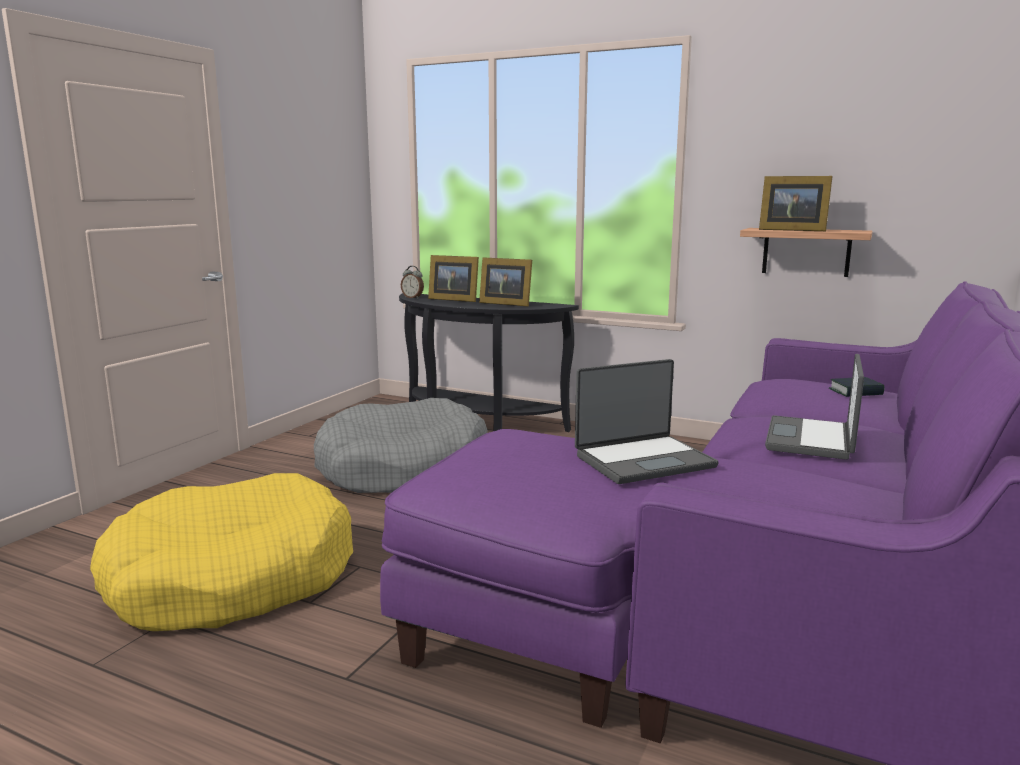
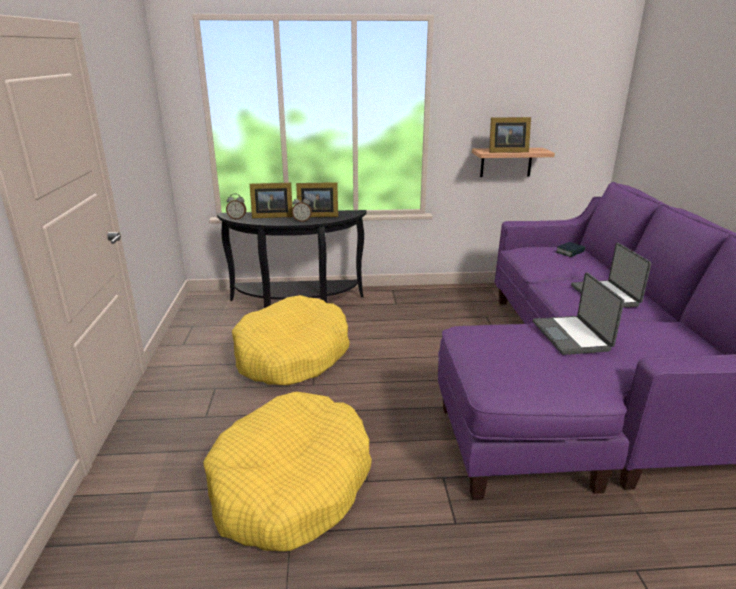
camera: 30 degrees left, 10 degrees up
grey dog bed [314,398,488,493] -> yellow dog bed [232,295,350,385]
laptop [575,359,719,484] -> laptop turned 135 degrees clockwise [533,272,624,355]
none -> alarm clock [292,195,312,222]

